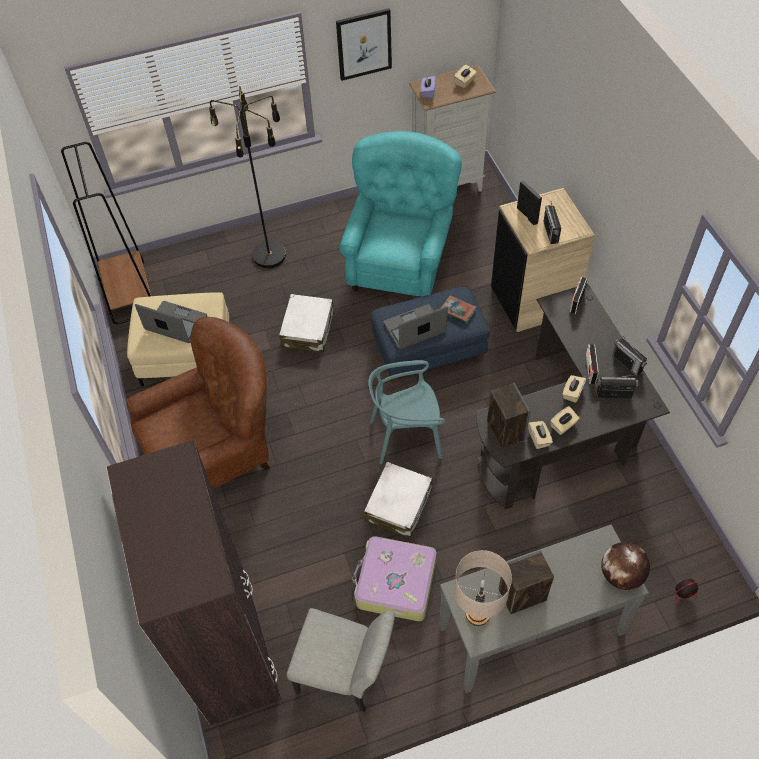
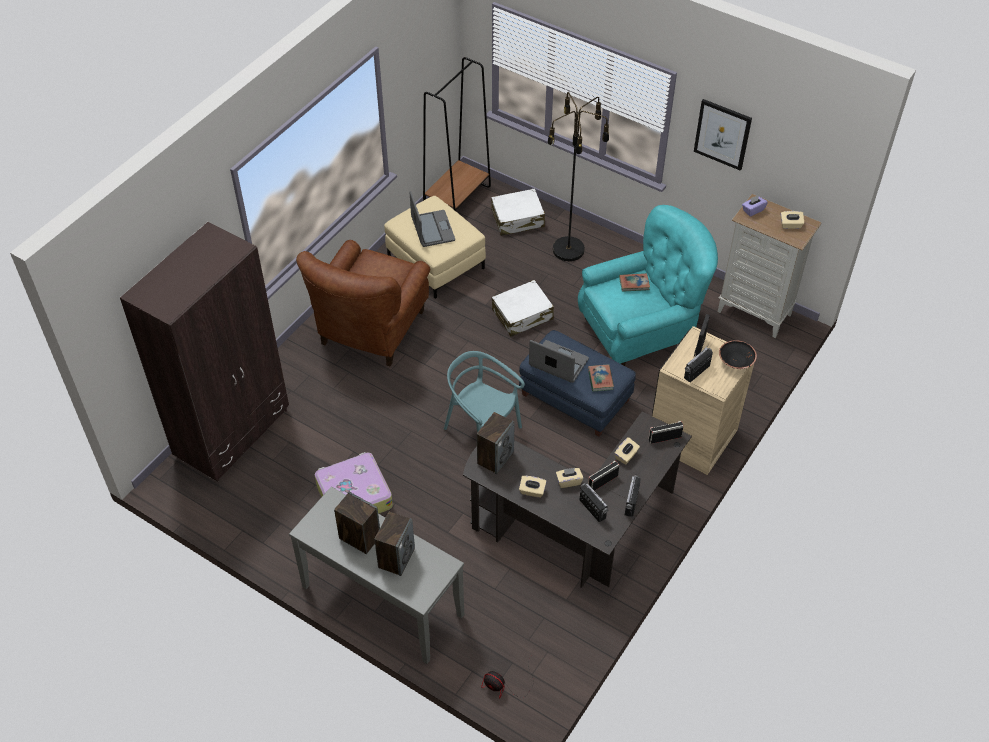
camera: 50 degrees right, 5 degrees down
brown armchair [126,317,270,489] -> brown armchair turned 90 degrees clockwise [296,240,430,367]
grey chair [287,608,395,713] -> none
white suitcase [364,462,432,538] -> white suitcase moved to [491,188,545,236]
beige table lamp [454,550,512,626] -> none
beige tissue box [528,421,553,449] -> beige tissue box moved to [614,437,640,465]
globe [601,542,650,590] -> none
none -> speaker [374,512,415,576]
none -> book [619,273,650,292]
none -> black bowl [719,340,757,369]

